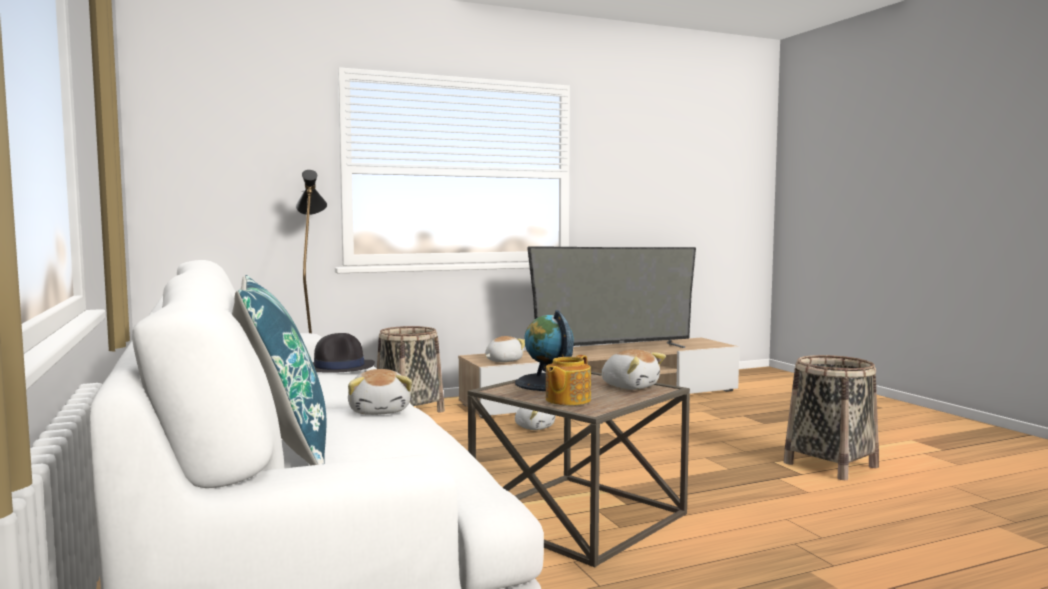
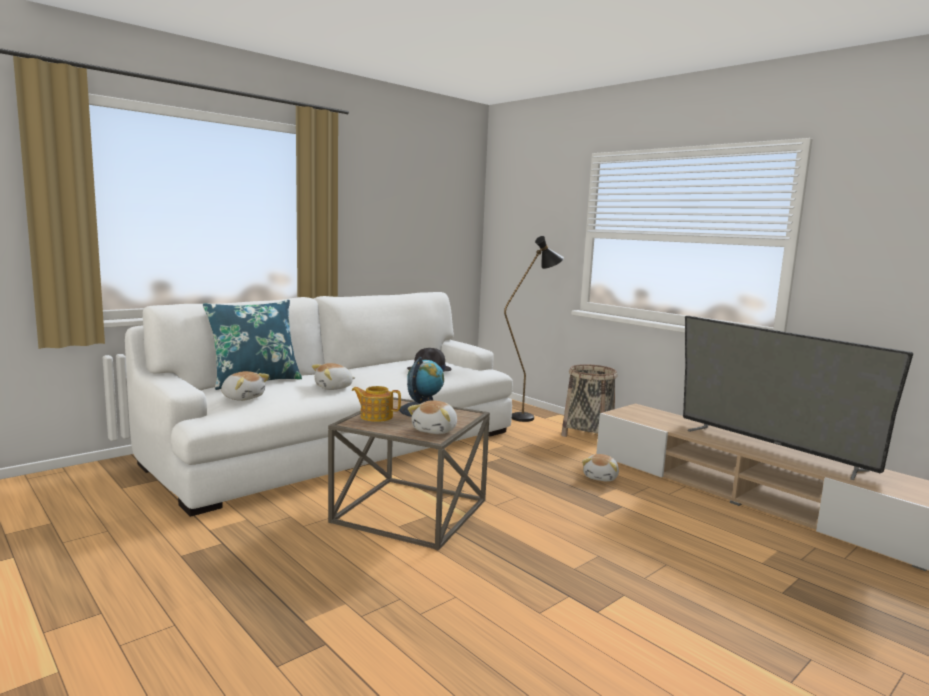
camera: 70 degrees right, 5 degrees up
plush toy [485,336,525,362] -> plush toy moved to [221,371,270,401]
basket [784,355,879,480] -> none

